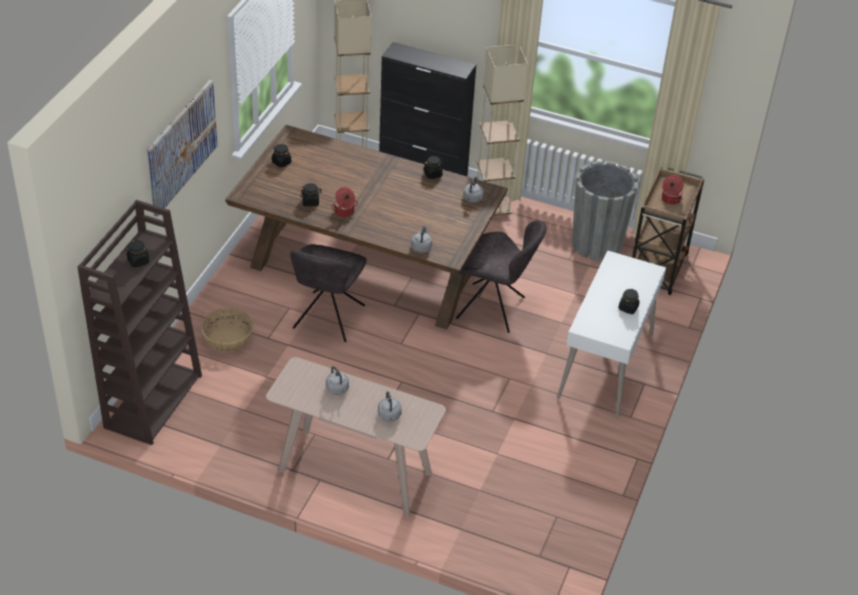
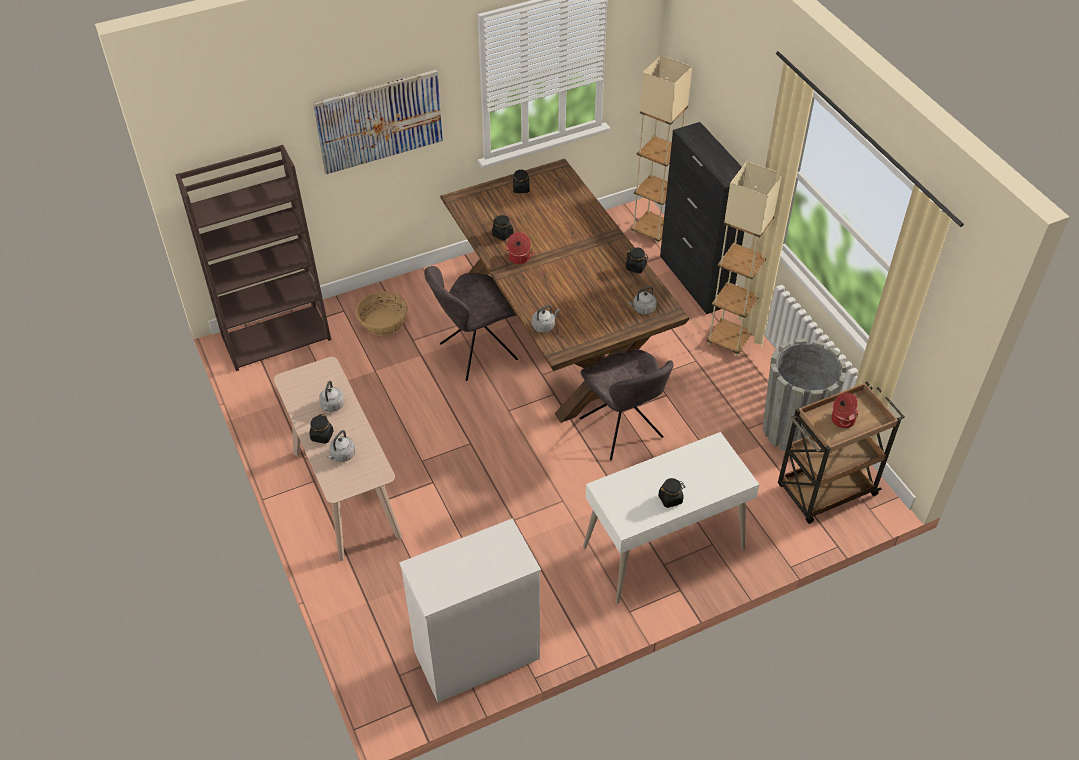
camera: 45 degrees right, 5 degrees up
black jar [127,239,149,267] -> black jar moved to [309,414,334,444]
none -> white dresser [399,518,541,703]

